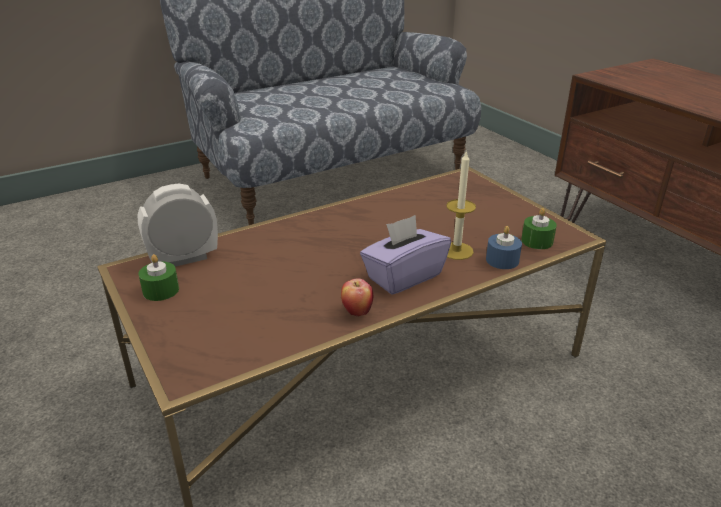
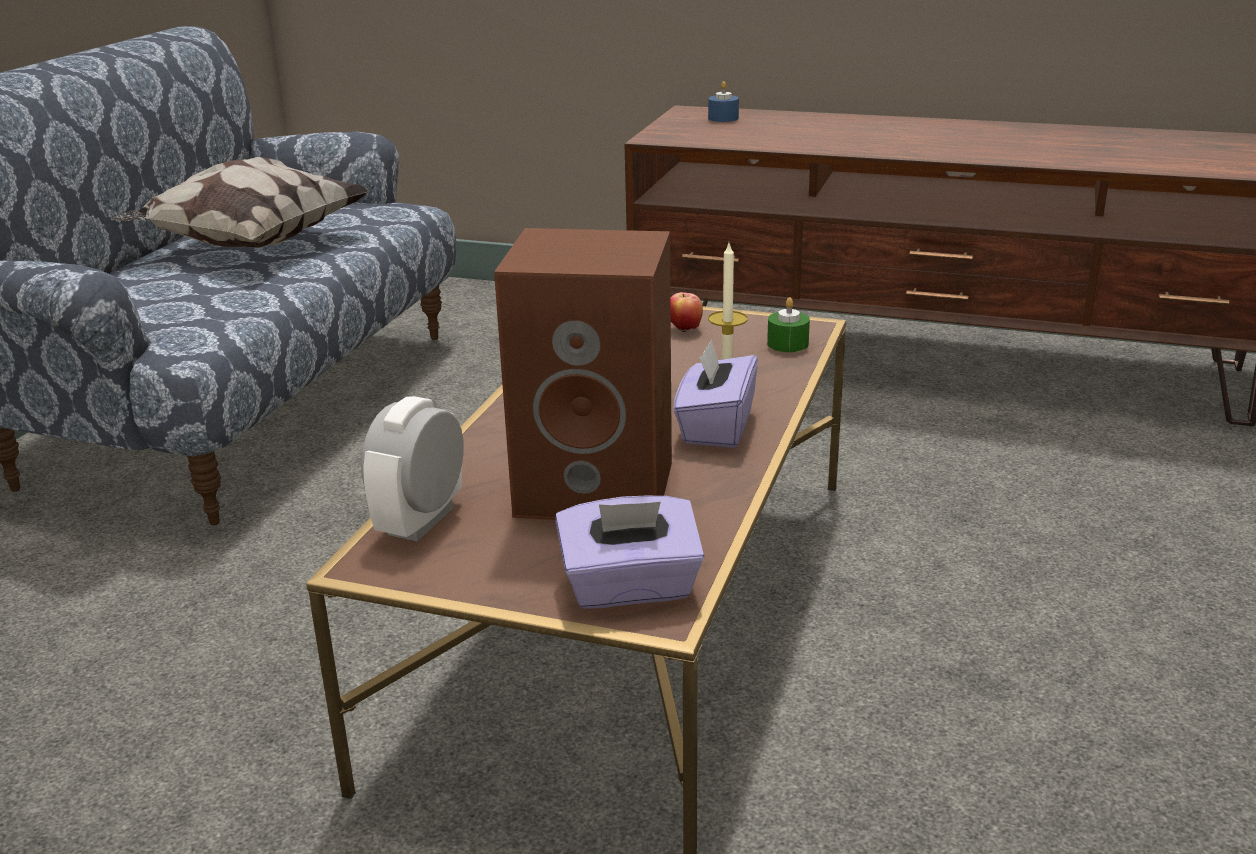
camera: 40 degrees left, 5 degrees down
green candle [138,254,179,301] -> none
apple [341,278,373,316] -> apple moved to [670,292,703,332]
blue candle [486,226,522,269] -> blue candle moved to [708,81,739,122]
none -> pillow [113,157,371,248]
none -> brown speaker [494,228,672,520]
none -> purple tissue box [555,496,704,609]

